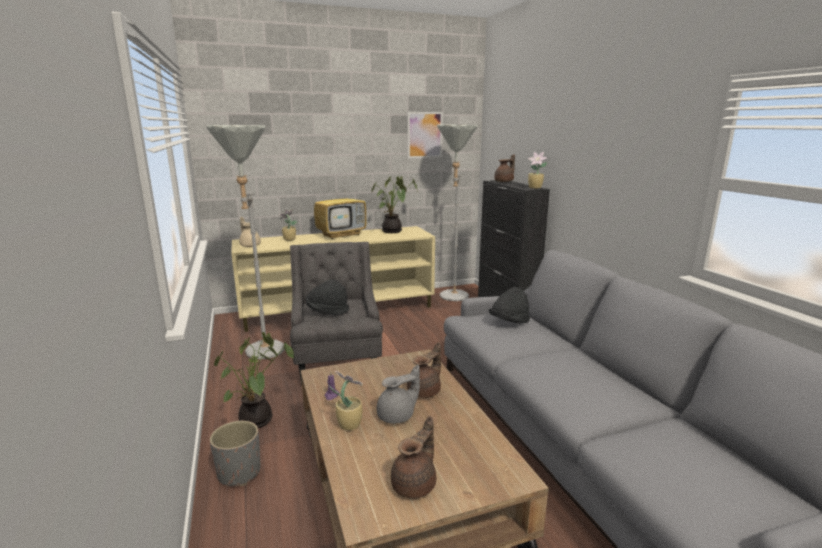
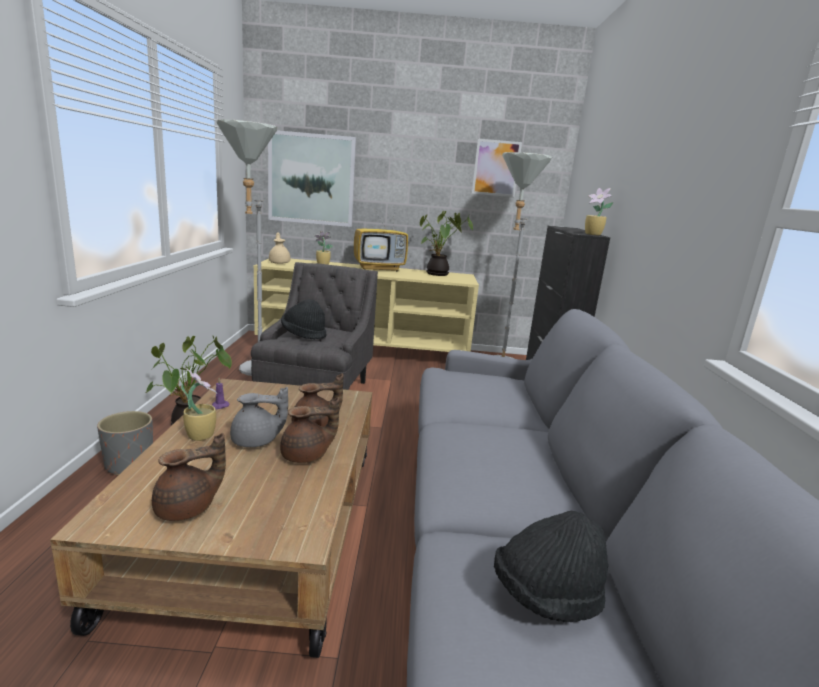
camera: 20 degrees right, 0 degrees up
black hat [489,287,530,324] -> black hat moved to [494,511,608,622]
brown teapot [494,154,515,182] -> brown teapot moved to [280,397,339,463]
none -> picture [268,130,356,227]

